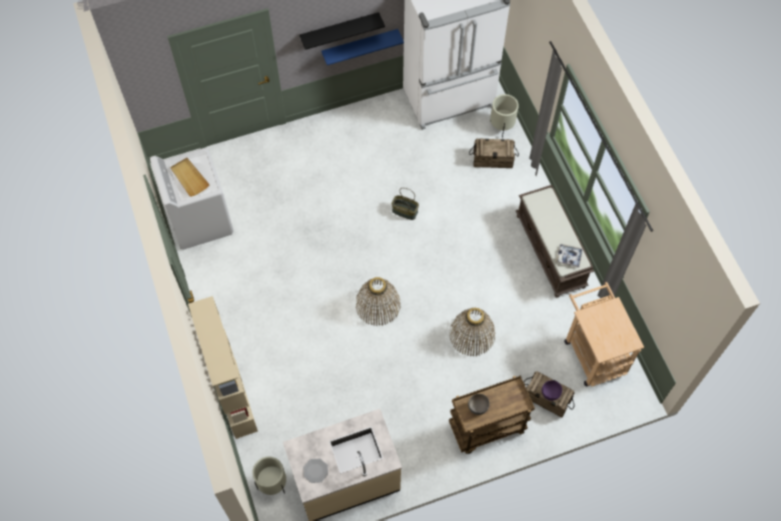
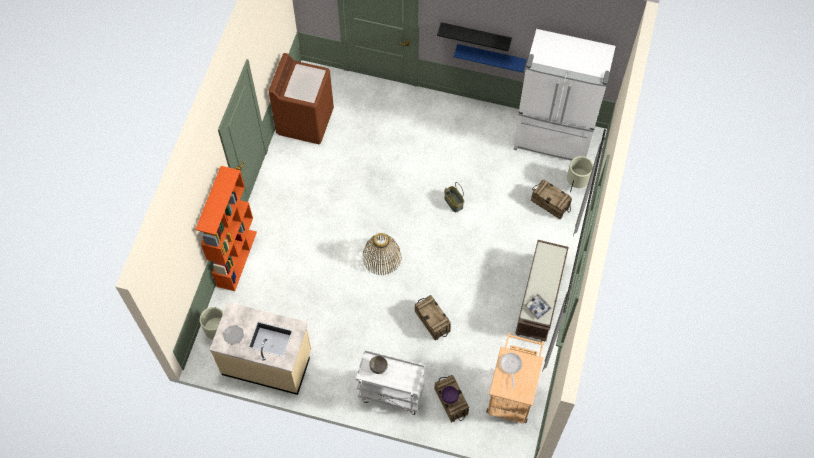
camera: 35 degrees right, 0 degrees up
white washing machine [150,148,234,250] -> brown washing machine [269,53,334,144]
beige tray [170,158,210,197] -> none
beige bookcase [188,296,258,439] -> orange bookcase [195,166,257,291]
brown cart [449,376,535,454] -> white cart [356,350,425,415]
basket [450,308,495,356] -> crate [415,295,451,341]
none -> frying pan [500,353,522,388]

